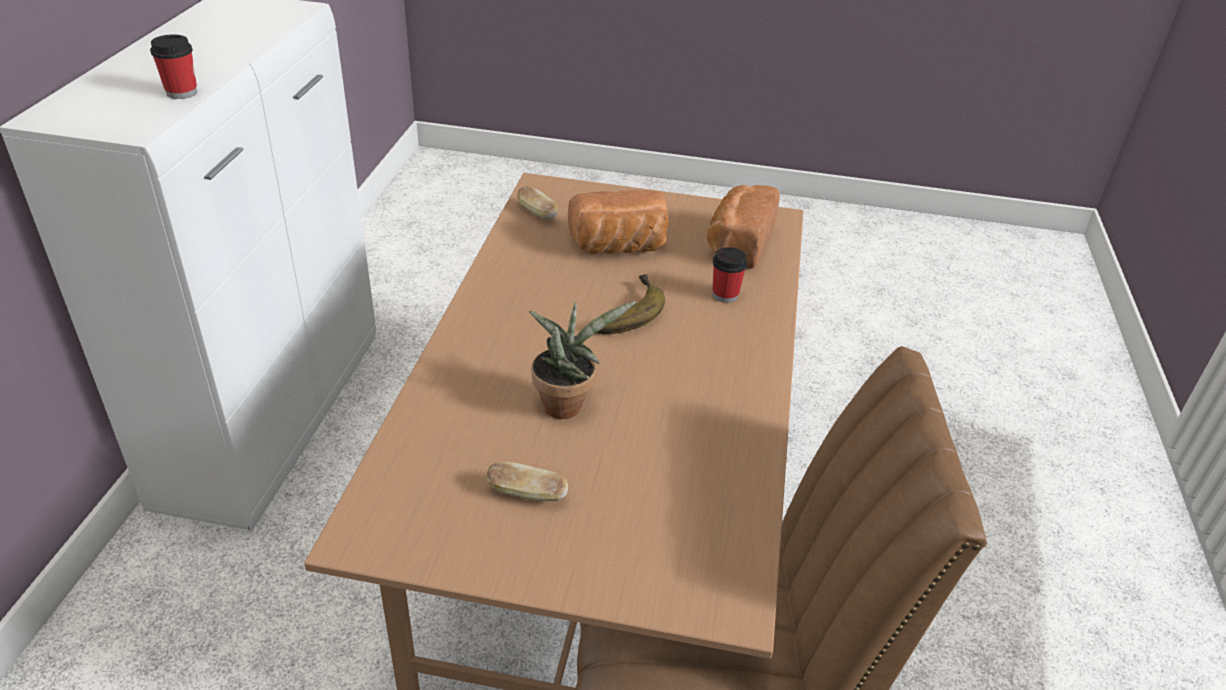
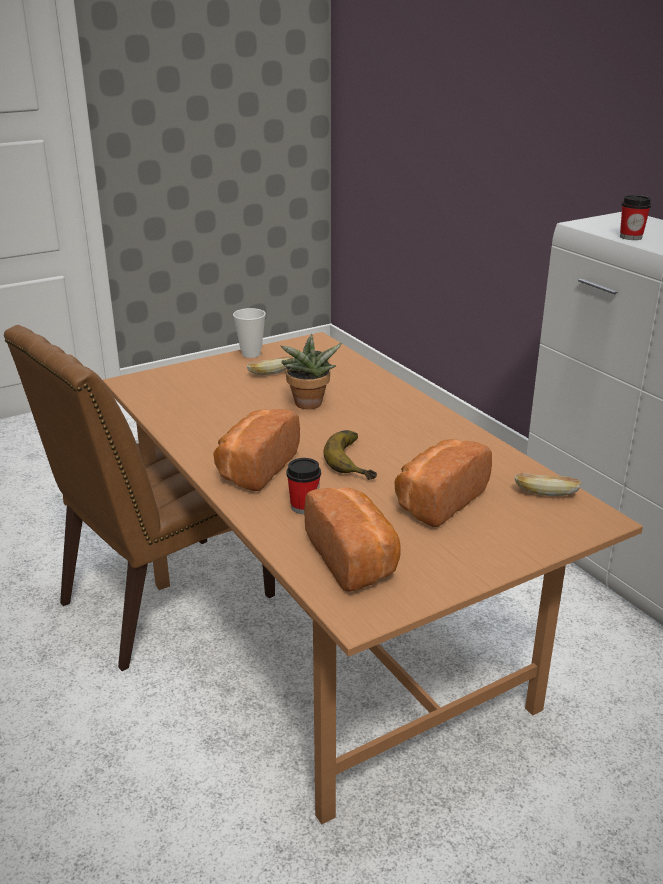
camera: 140 degrees right, 10 degrees down
none -> bread [213,409,300,491]
none -> cup [233,308,266,358]

